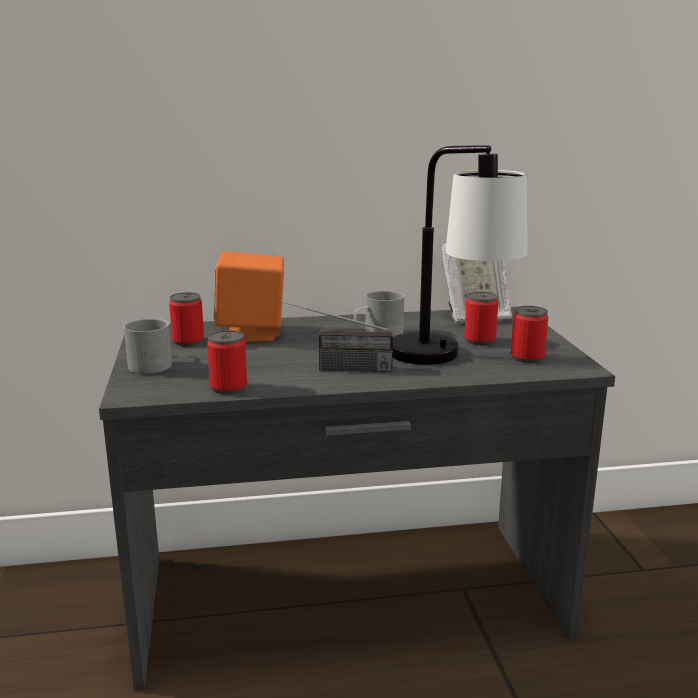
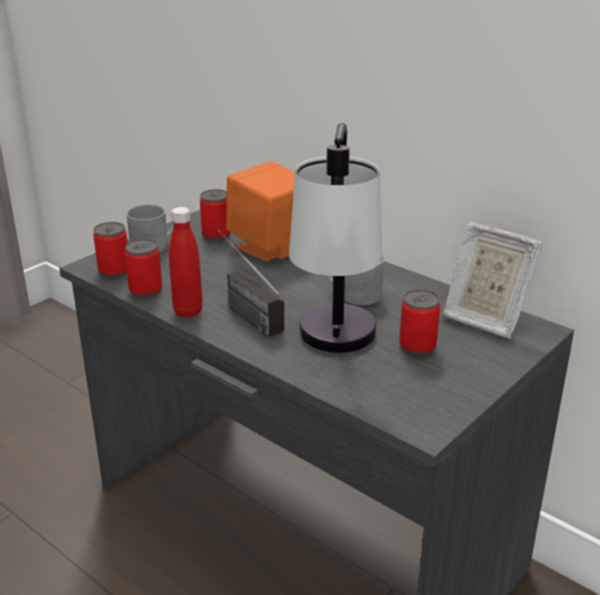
camera: 50 degrees right, 10 degrees up
can [511,306,548,363] -> can moved to [93,222,128,278]
none -> red bottle [169,207,203,318]

